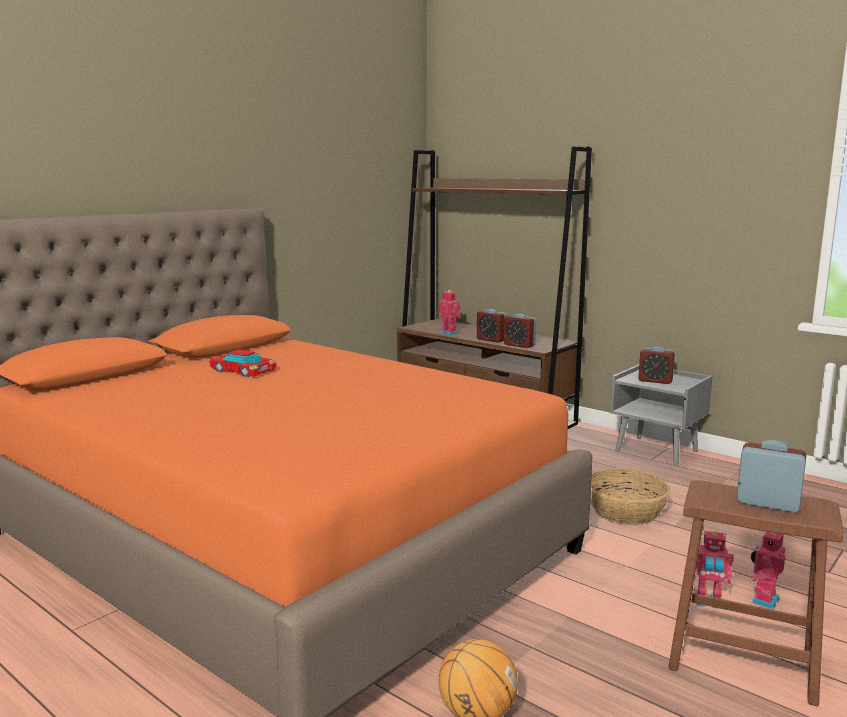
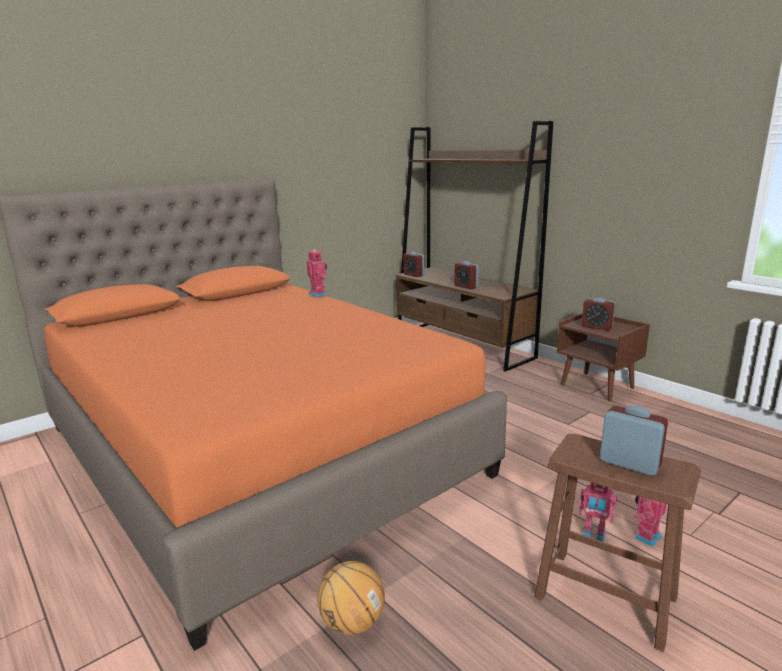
camera: 10 degrees right, 5 degrees up
toy car [209,349,277,377] -> none
toy robot [439,290,461,335] -> toy robot moved to [307,249,328,297]
alarm clock [504,314,536,348] -> alarm clock moved to [403,252,425,277]
basket [590,469,670,525] -> none
grey nightstand [610,364,713,467] -> brown nightstand [557,313,650,401]

